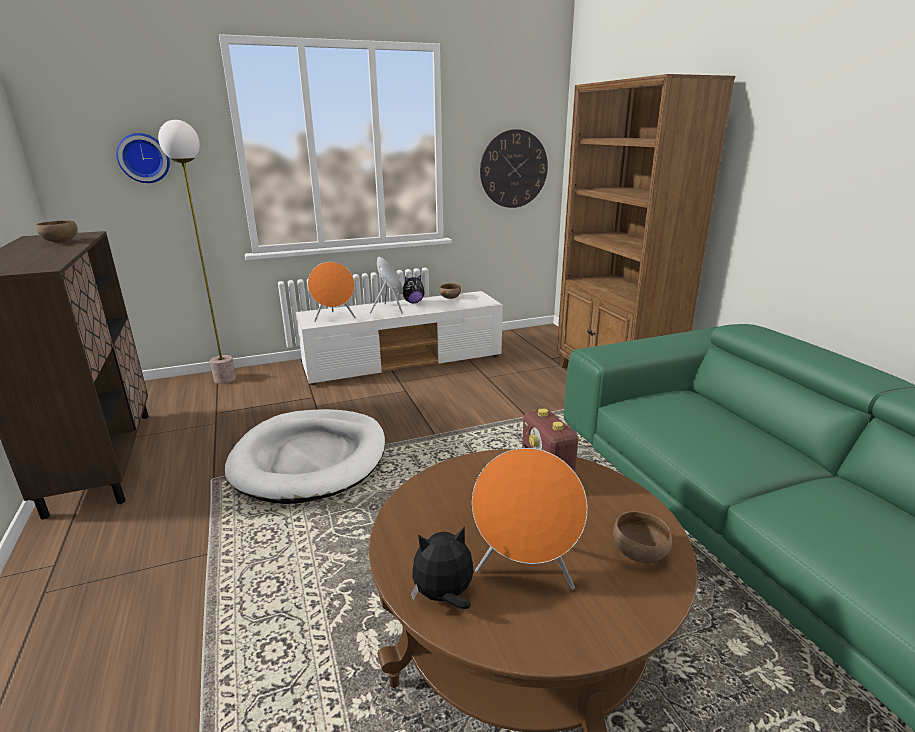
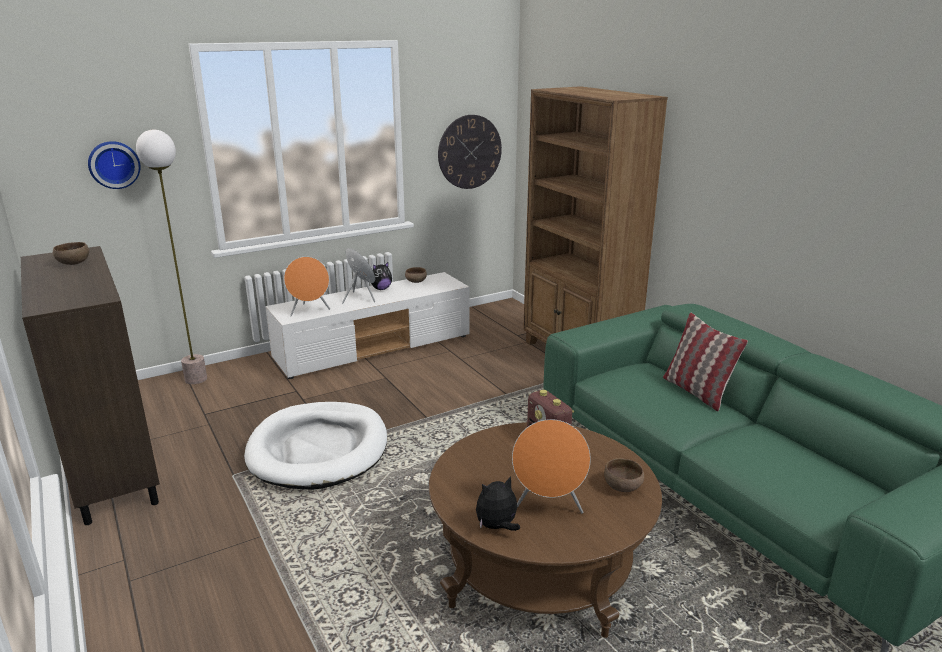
camera: 10 degrees left, 0 degrees up
none -> pillow [663,313,748,411]

